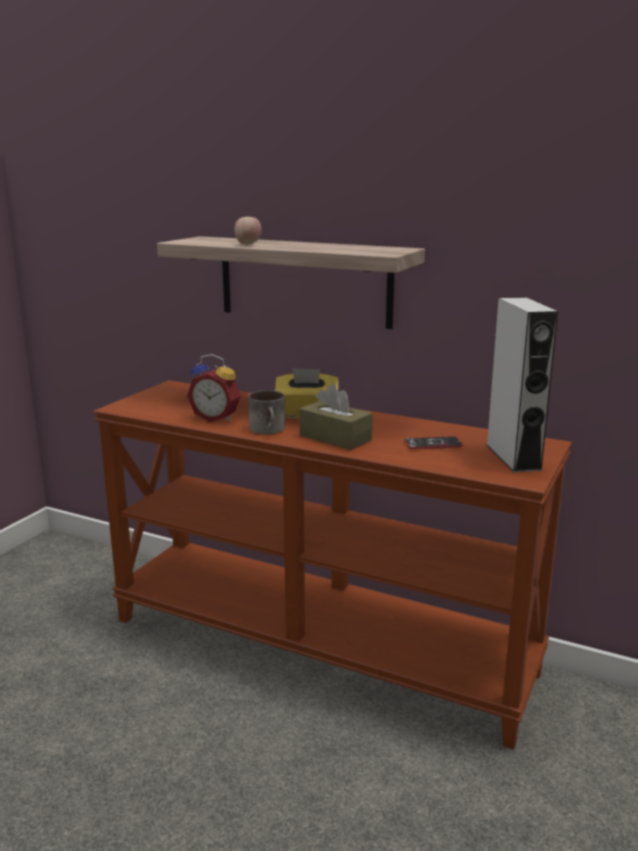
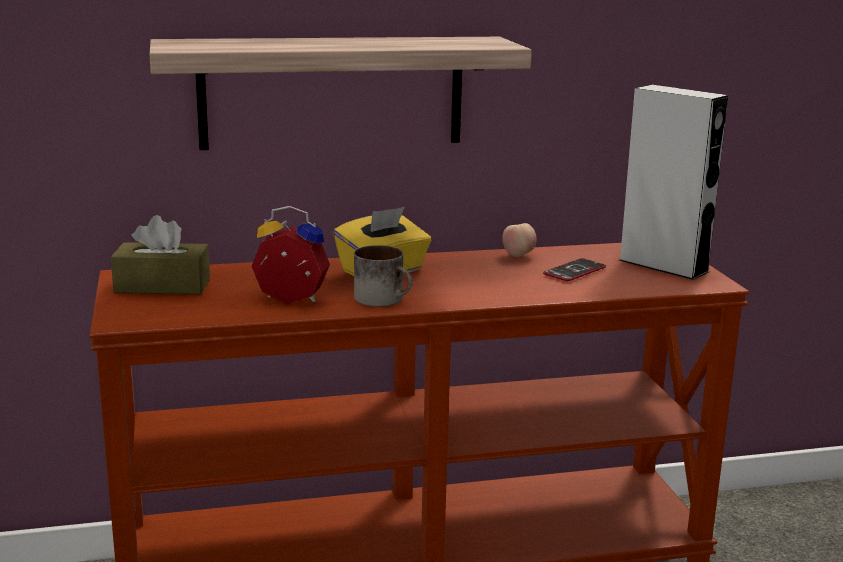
camera: 40 degrees left, 0 degrees up
alarm clock [187,354,241,422] -> alarm clock turned 150 degrees counterclockwise [251,206,330,304]
apple [234,217,262,245] -> apple moved to [502,223,537,257]
brown tissue box [300,384,373,450] -> brown tissue box moved to [111,215,210,294]

